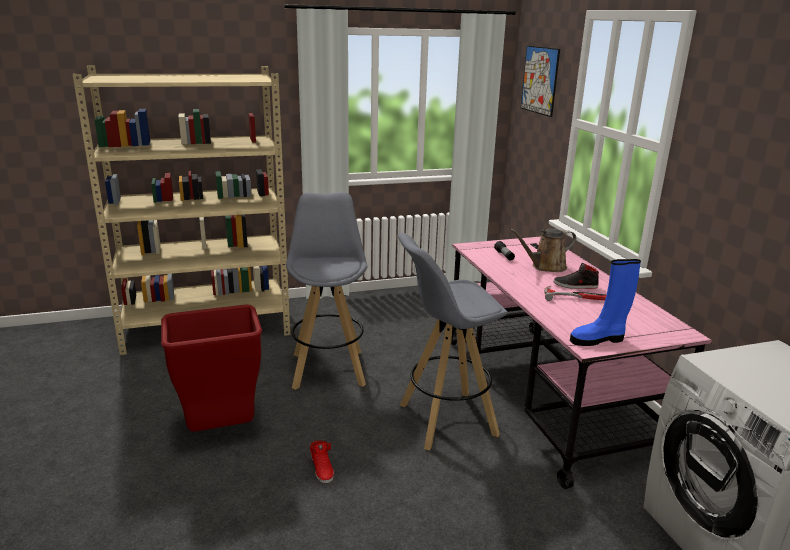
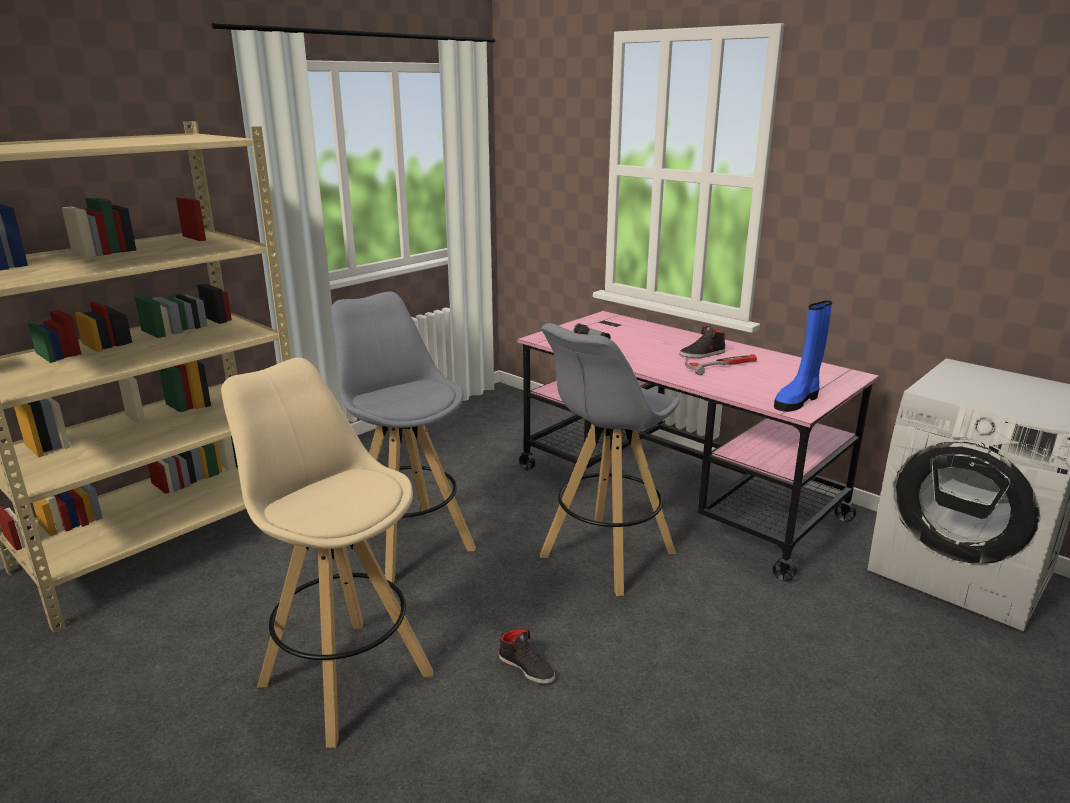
camera: 30 degrees left, 0 degrees up
red trash can [161,305,262,432] -> beige stool [221,358,433,748]
red shoe [310,440,334,484] -> black shoe [499,629,555,684]
brown watering can [510,228,576,272] -> none
picture [521,46,560,117] -> none

